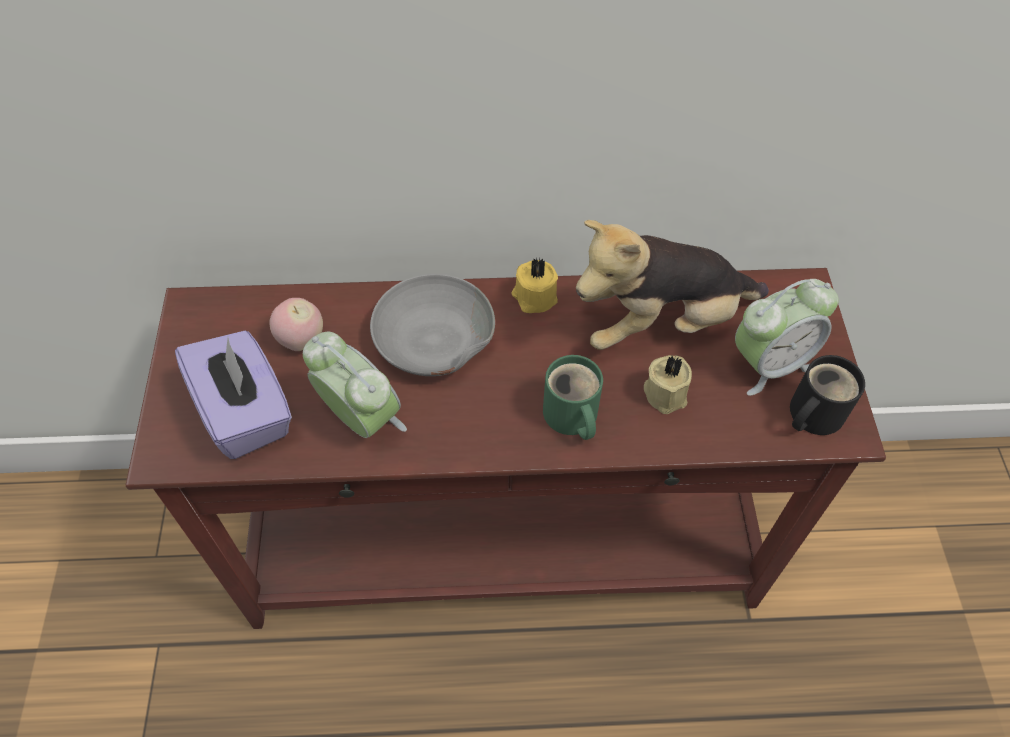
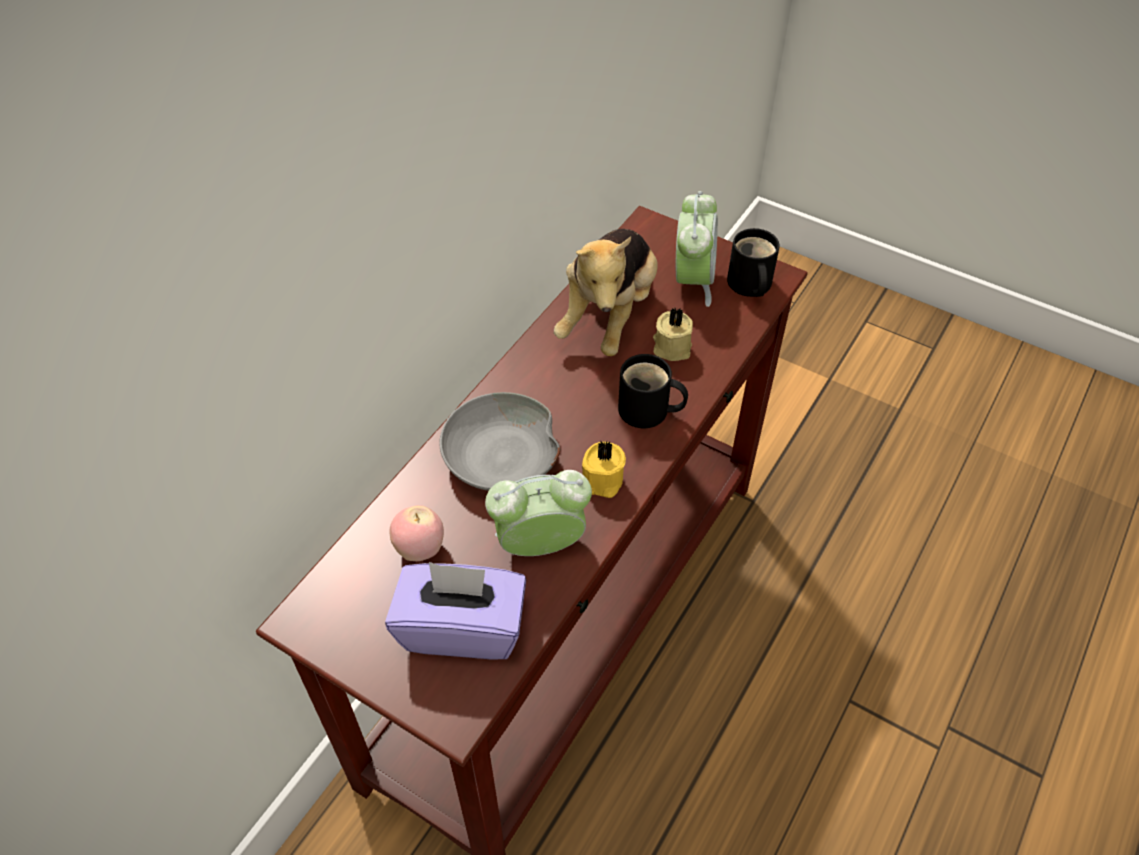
camera: 55 degrees left, 5 degrees down
yellow candle [512,257,558,313] -> yellow candle moved to [582,441,626,498]
green mug [543,355,603,440] -> black mug [618,354,688,428]

